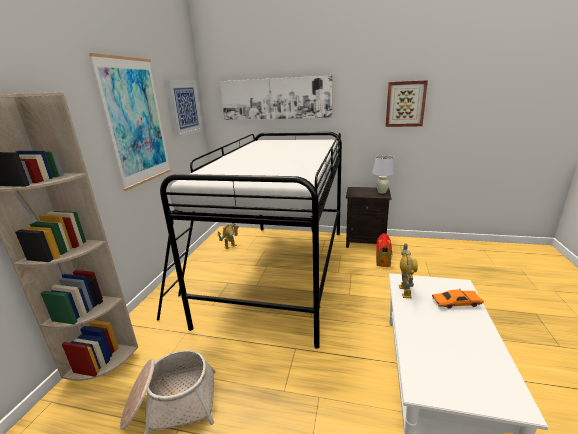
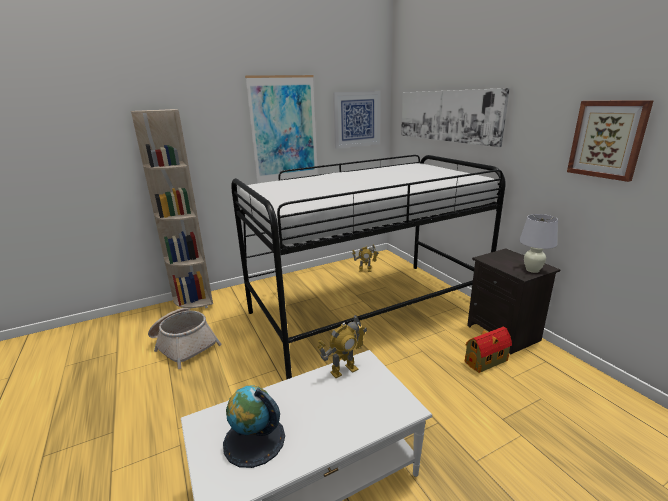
camera: 50 degrees right, 0 degrees up
orange toy car [432,289,484,308] -> none
none -> globe [223,385,285,468]

